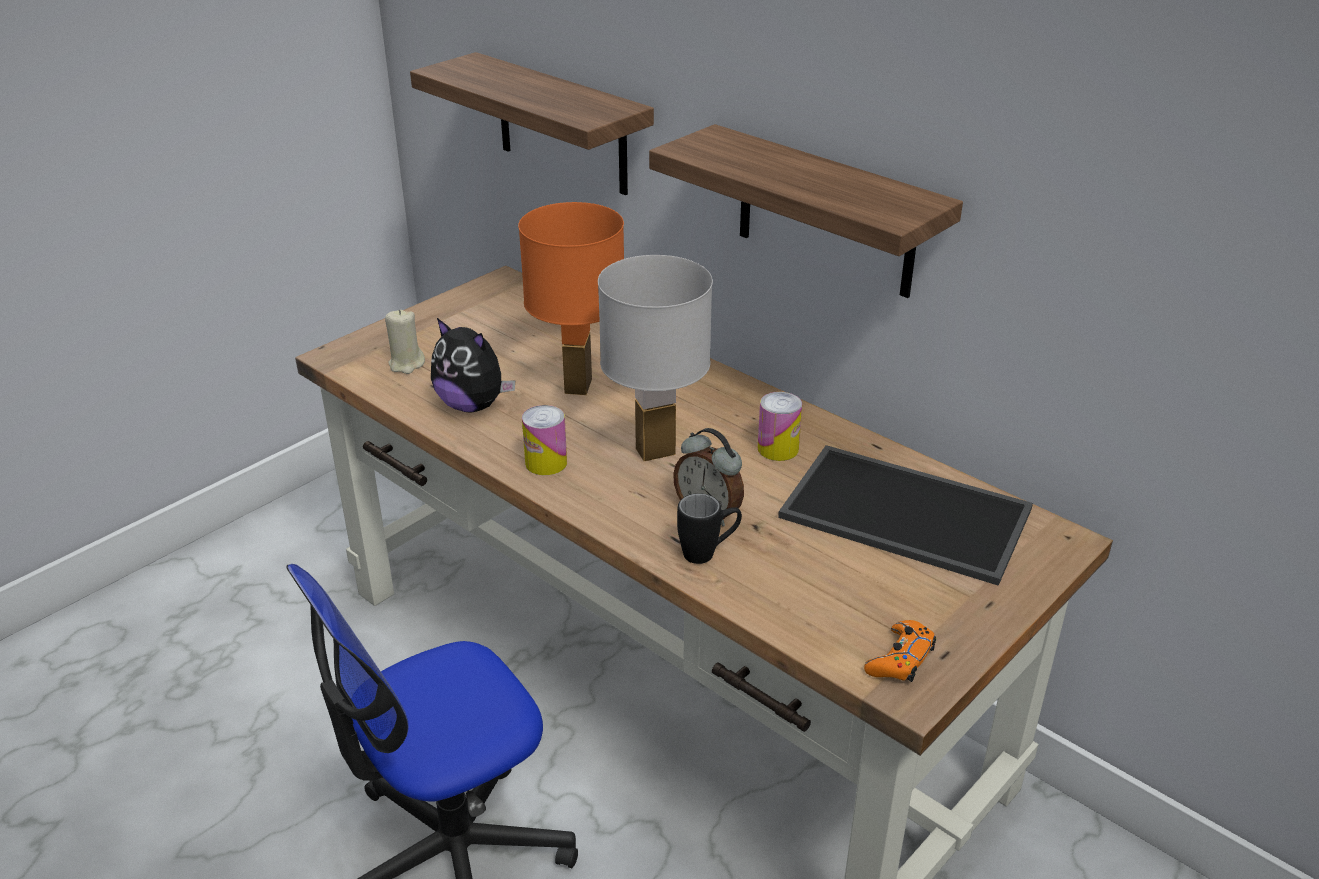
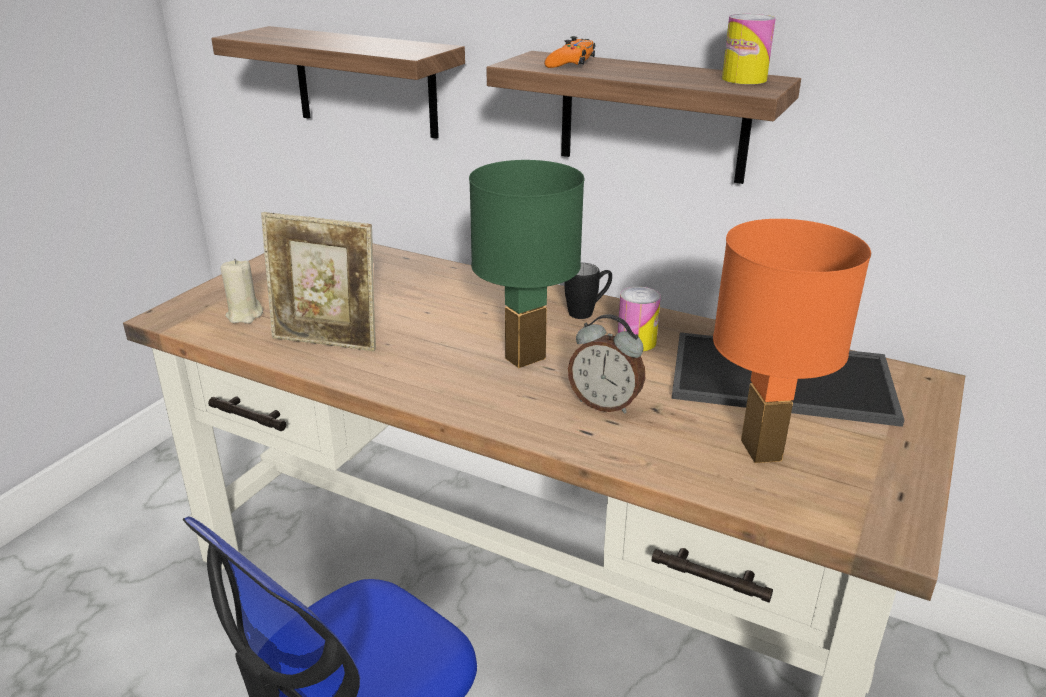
camera: 15 degrees left, 5 degrees down
plush toy [431,318,515,412] -> picture frame [261,212,376,351]
orange table lamp [518,202,624,395] -> orange table lamp moved to [713,219,871,463]
can [522,405,567,475] -> can moved to [722,14,776,84]
white table lamp [598,255,713,461] -> green table lamp [469,160,584,368]
black mug [677,493,742,564] -> black mug moved to [564,263,612,319]
orange game controller [864,620,936,682] -> orange game controller moved to [545,36,595,68]

